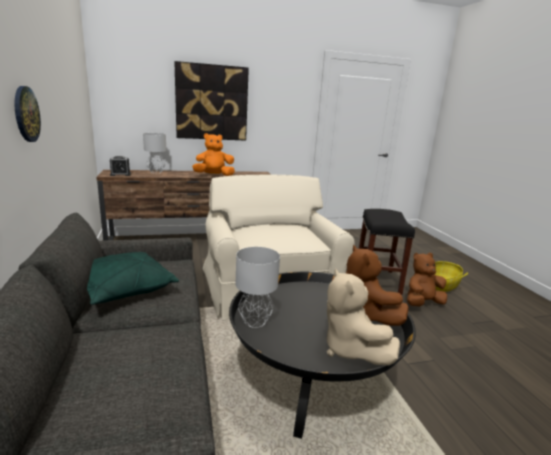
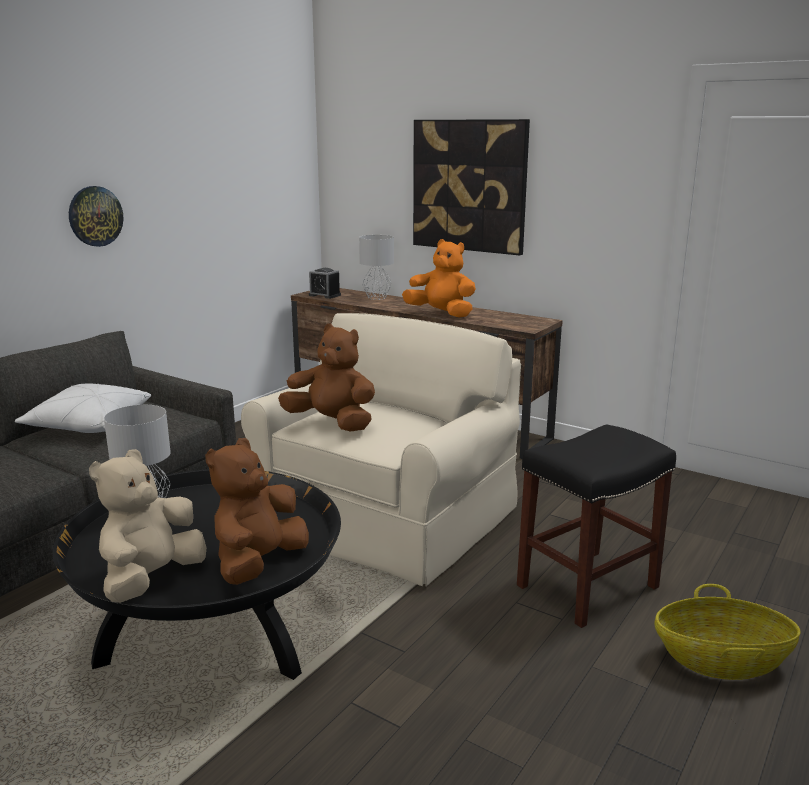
camera: 50 degrees right, 0 degrees up
green pillow [87,252,179,305] -> white pillow [15,384,151,433]
brown plush toy [407,253,447,306] -> brown plush toy moved to [278,324,375,432]

